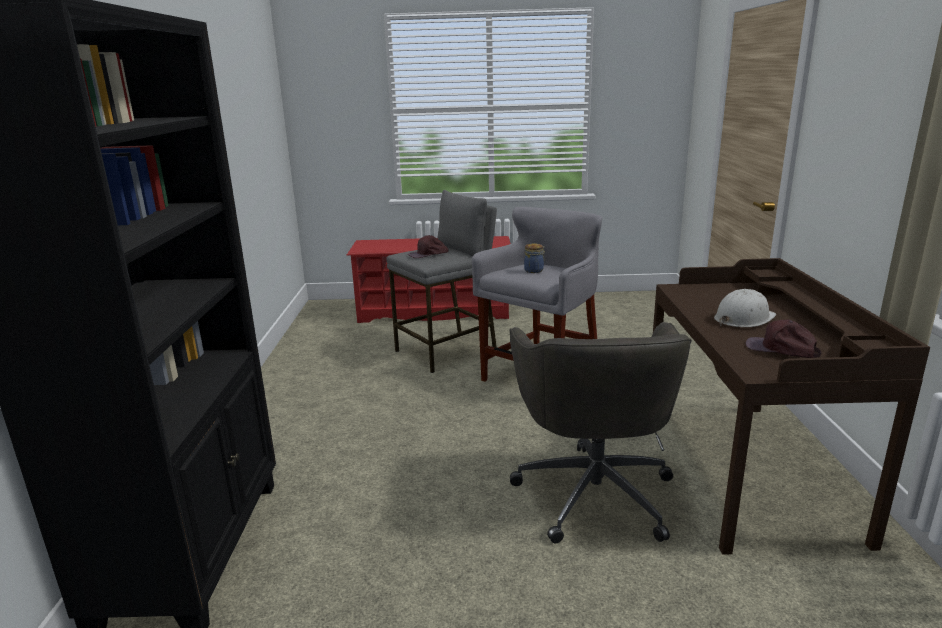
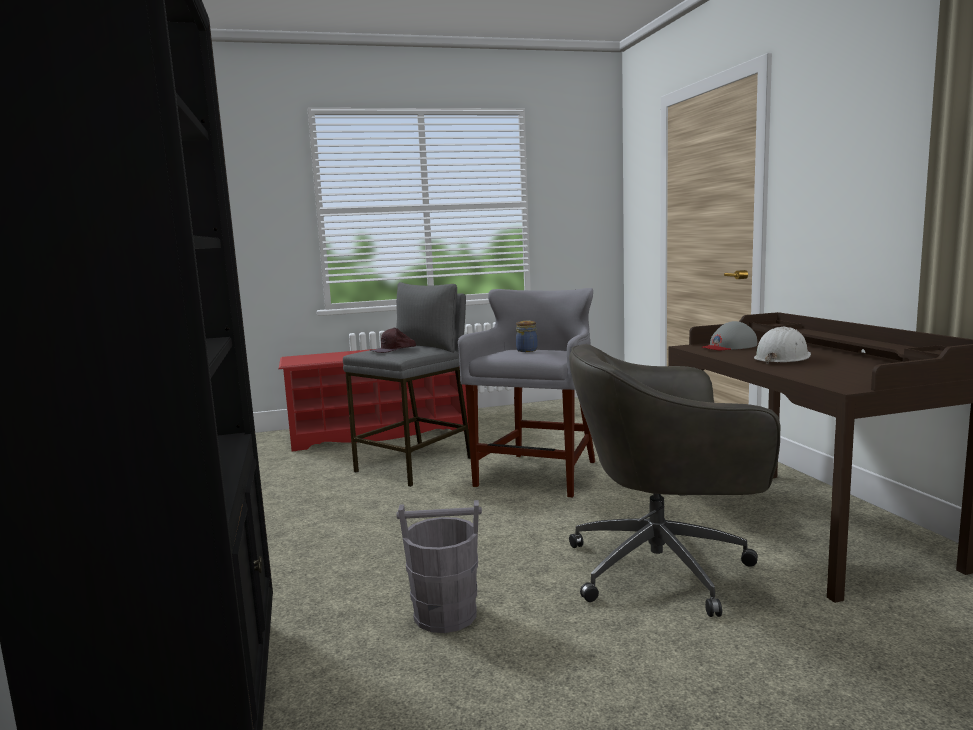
camera: 15 degrees left, 10 degrees down
grey office chair [510,322,692,544] -> grey office chair turned 105 degrees clockwise [569,344,780,617]
brown cap [745,319,822,358] -> none
none -> grey bucket [396,500,482,633]
none -> grey cap [702,321,757,350]

